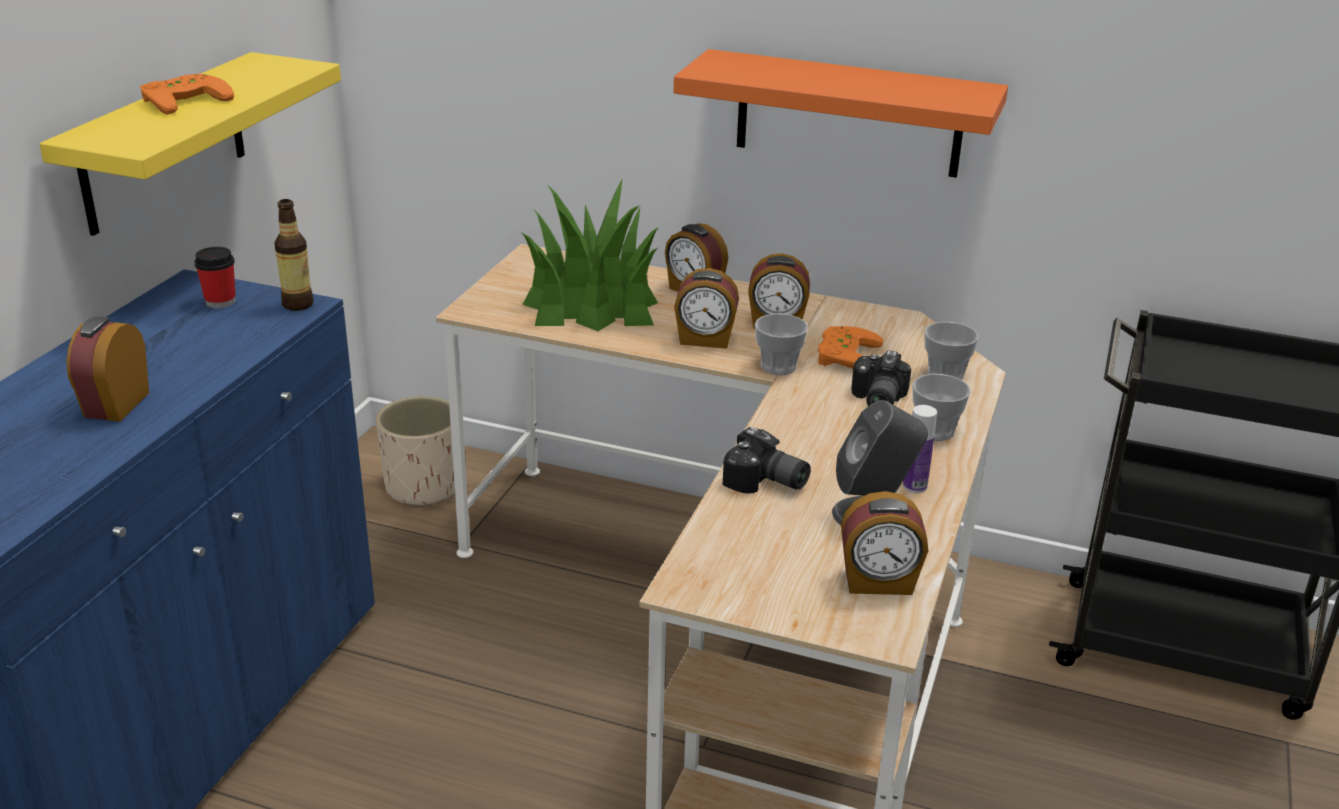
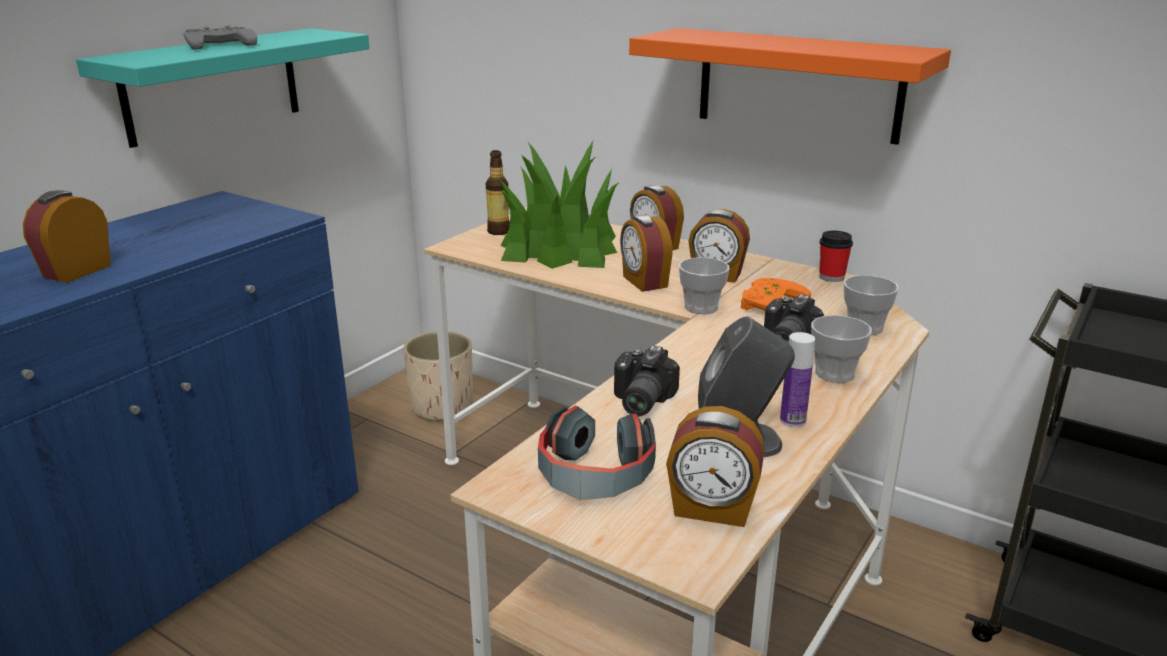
camera: 15 degrees right, 5 degrees down
yellow shelf [40,52,341,236] -> turquoise shelf [76,28,370,148]
orange game controller [140,73,234,115] -> grey game controller [183,26,257,50]
cup [194,247,236,308] -> cup moved to [819,231,853,282]
bottle [275,199,314,311] -> bottle moved to [486,150,510,235]
alarm clock [674,268,739,349] -> alarm clock turned 45 degrees clockwise [620,215,673,292]
camera [723,427,811,494] -> camera turned 60 degrees clockwise [614,346,680,417]
none -> headphones [538,405,656,500]

